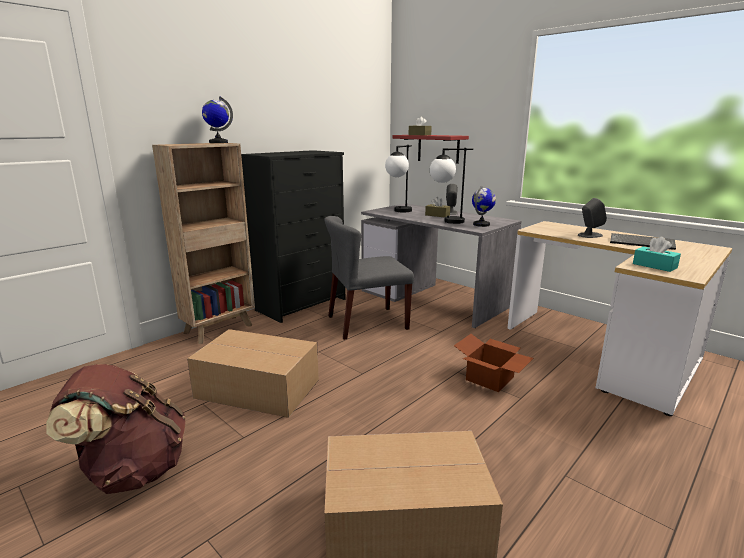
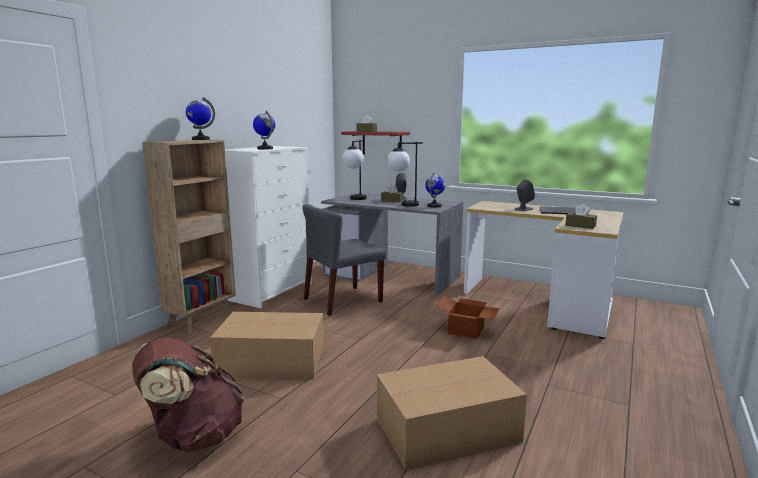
camera: 15 degrees left, 5 degrees down
black dresser [241,150,345,323] -> white dresser [225,146,312,308]
turquoise tissue box [633,237,681,272] -> brown tissue box [565,204,597,229]
none -> globe [253,111,275,149]

